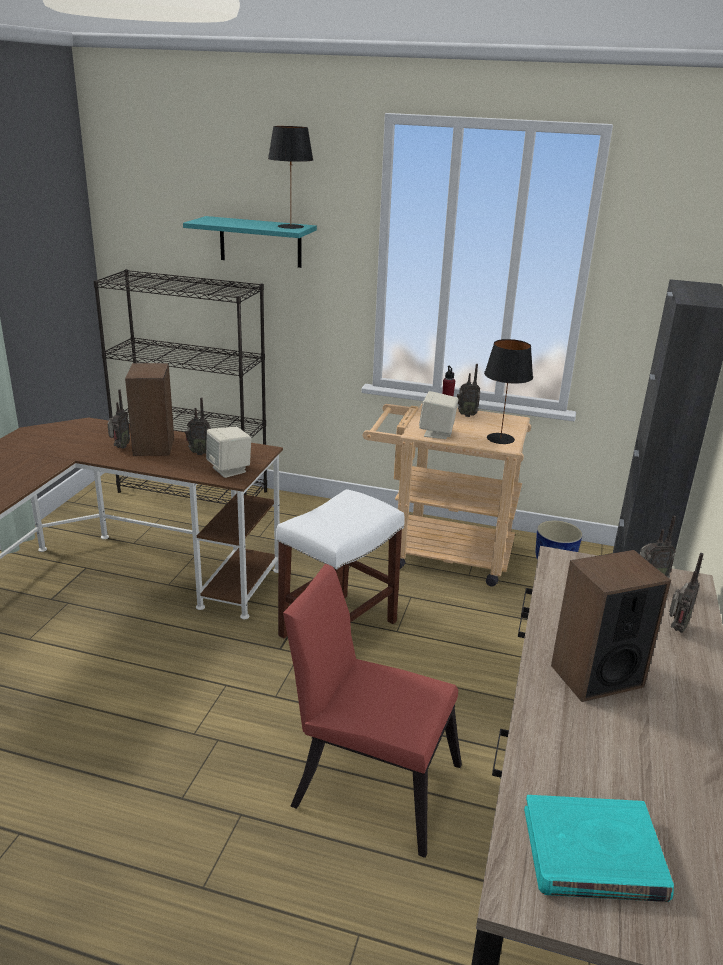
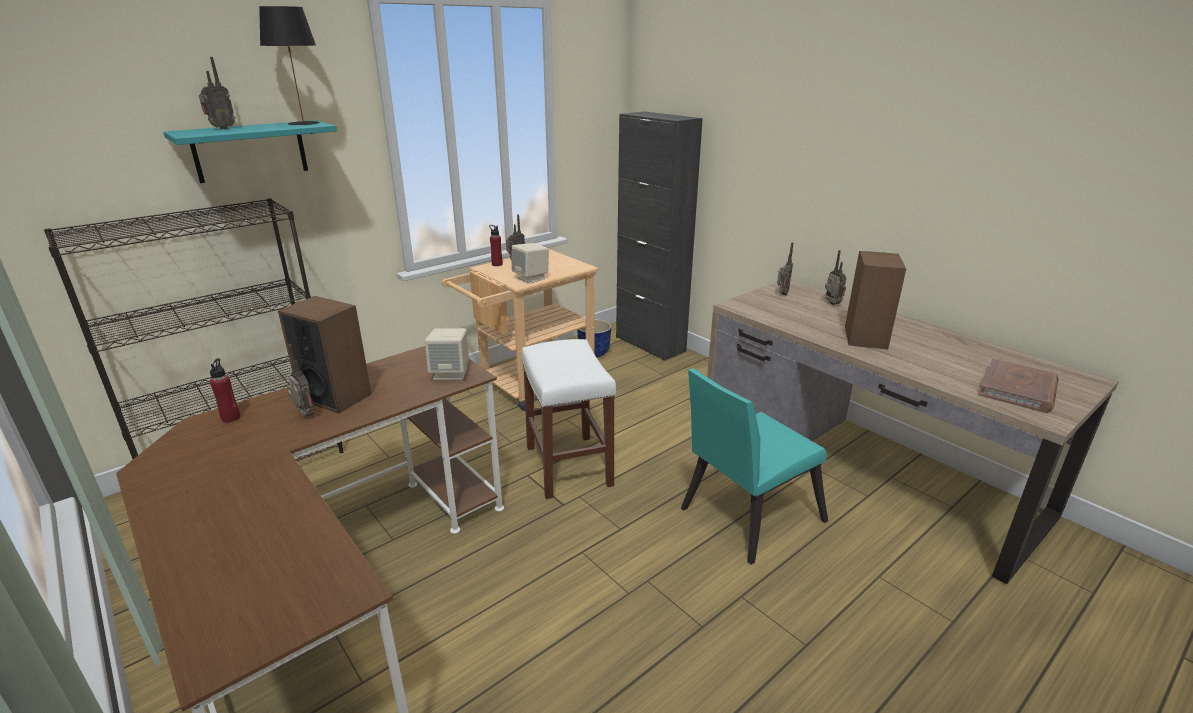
camera: 55 degrees left, 0 degrees up
radio [185,397,210,455] -> radio moved to [199,57,235,129]
red chair [283,564,462,858] -> turquoise chair [681,369,828,565]
black table lamp [484,339,533,444] -> none
turquoise book [524,795,674,902] -> brown book [979,359,1059,413]
none -> red bottle [210,359,241,423]

